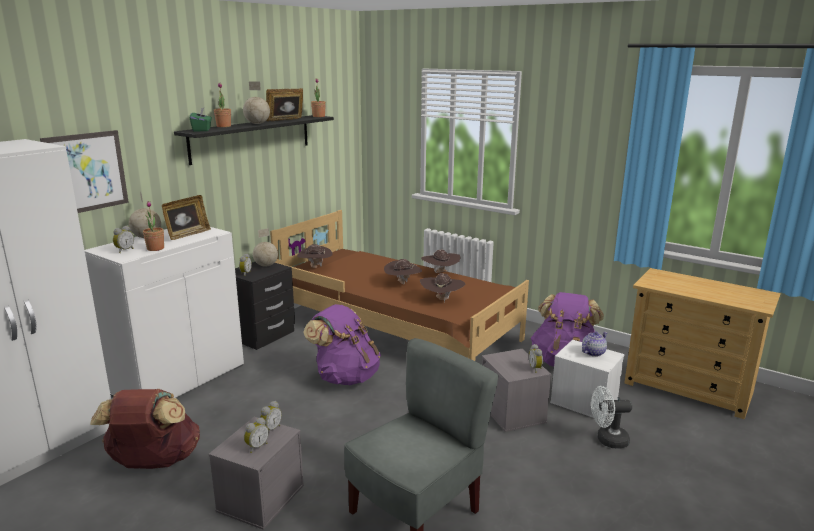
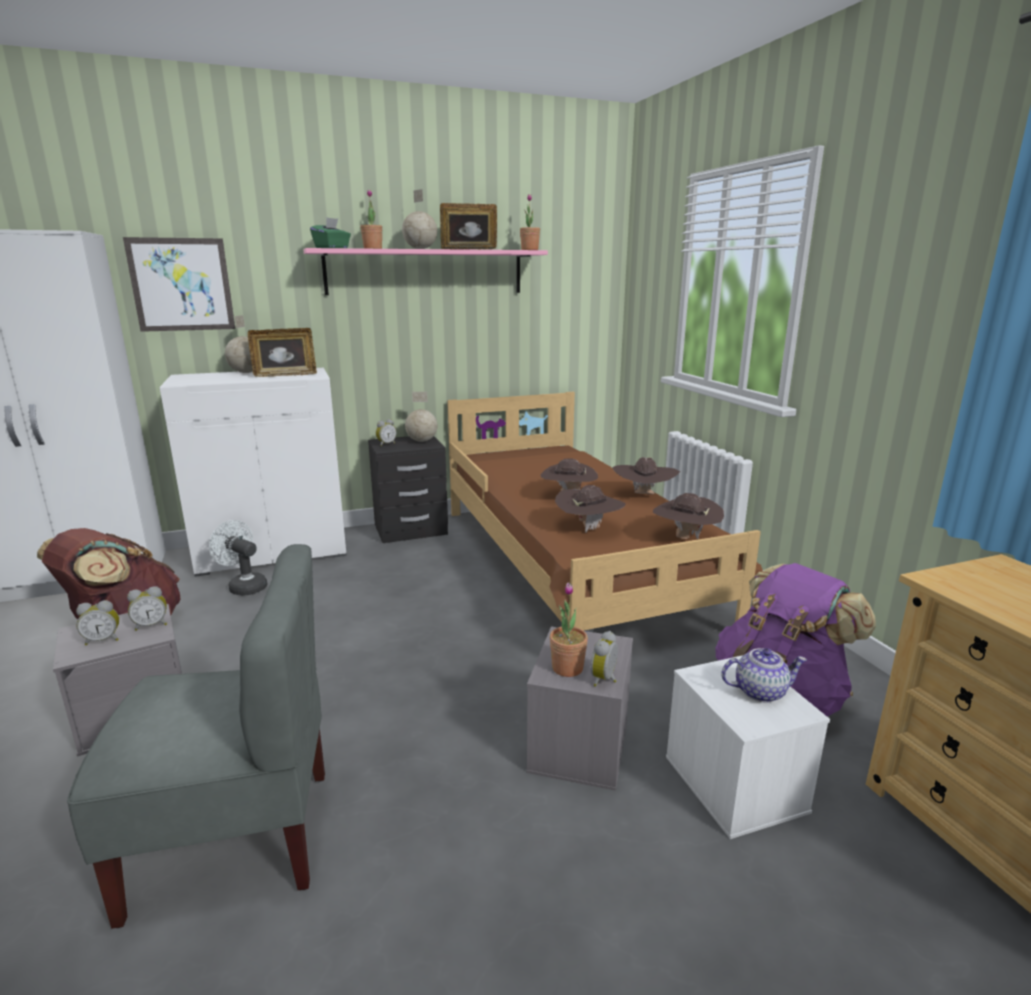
camera: 35 degrees right, 0 degrees up
alarm clock [113,226,134,253] -> none
potted plant [143,201,164,251] -> potted plant moved to [550,582,588,677]
black shelf [174,115,334,165] -> pink shelf [303,248,548,295]
brown hat [297,244,332,268] -> brown hat moved to [653,493,724,539]
purple backpack [303,304,381,385] -> none
white fan [591,386,632,449] -> white fan moved to [209,520,267,596]

